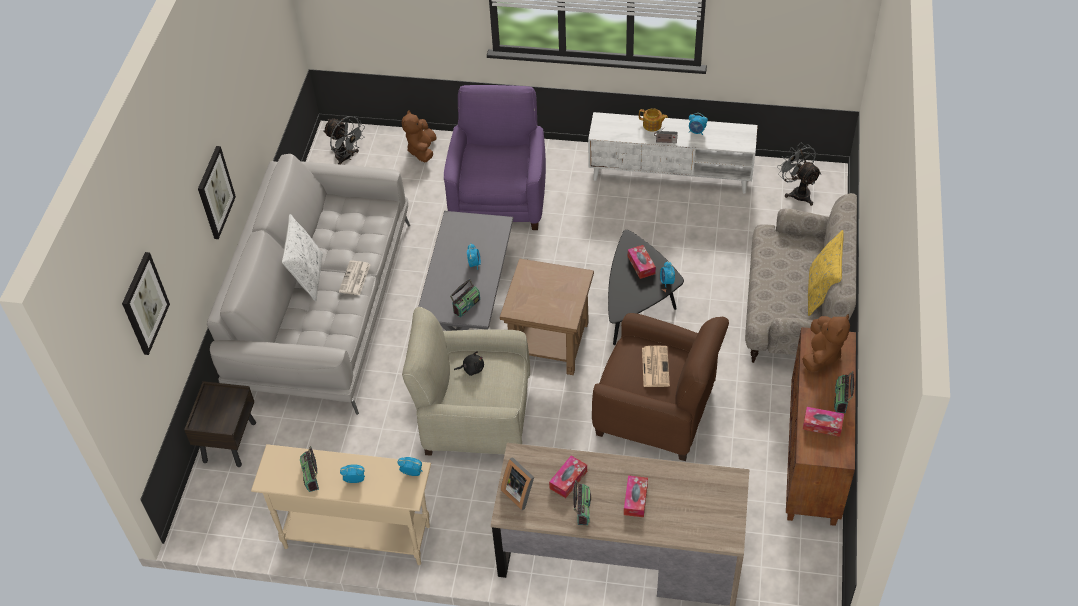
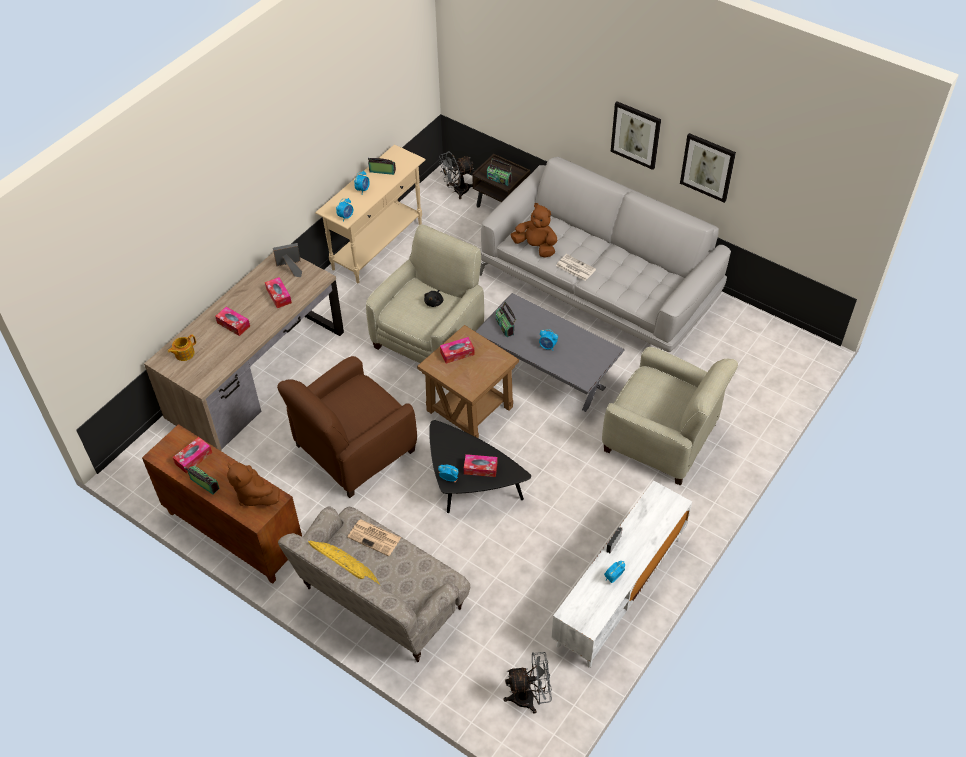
camera: 115 degrees right, 0 degrees up
picture [122,252,170,355] -> picture moved to [680,133,736,203]
white pillow [282,214,323,301] -> none
grey fan [323,116,365,165] -> grey fan moved to [439,151,474,199]
brown plush toy [402,110,437,163] -> brown plush toy moved to [510,203,557,258]
purple armchair [444,85,546,230] -> beige armchair [602,347,738,486]
radio [573,480,591,525] -> radio moved to [487,159,512,186]
teapot [639,108,668,132] -> teapot moved to [168,335,196,361]
newspaper [642,346,670,387] -> newspaper moved to [347,519,401,556]
none -> tissue box [440,337,475,364]

